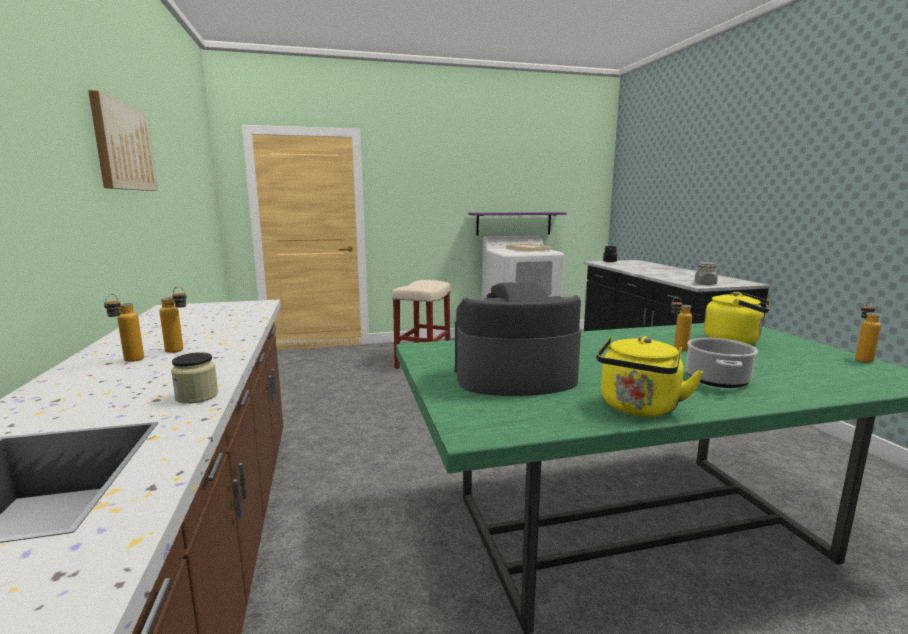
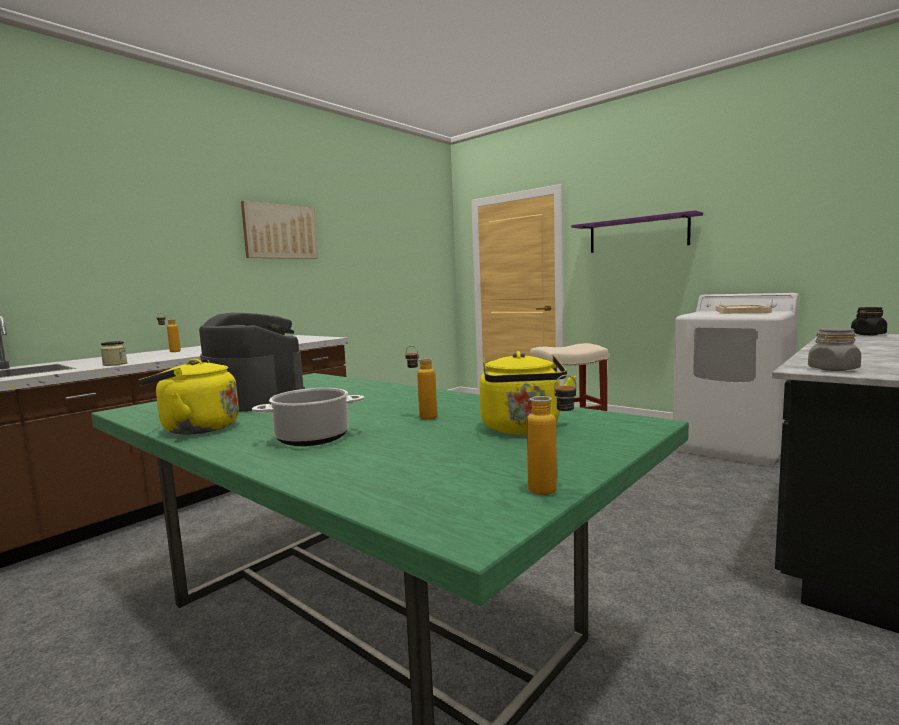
camera: 55 degrees right, 5 degrees down
bottle [159,287,187,353] -> none
purple shelf [468,212,567,236] -> purple shelf moved to [571,210,703,253]

